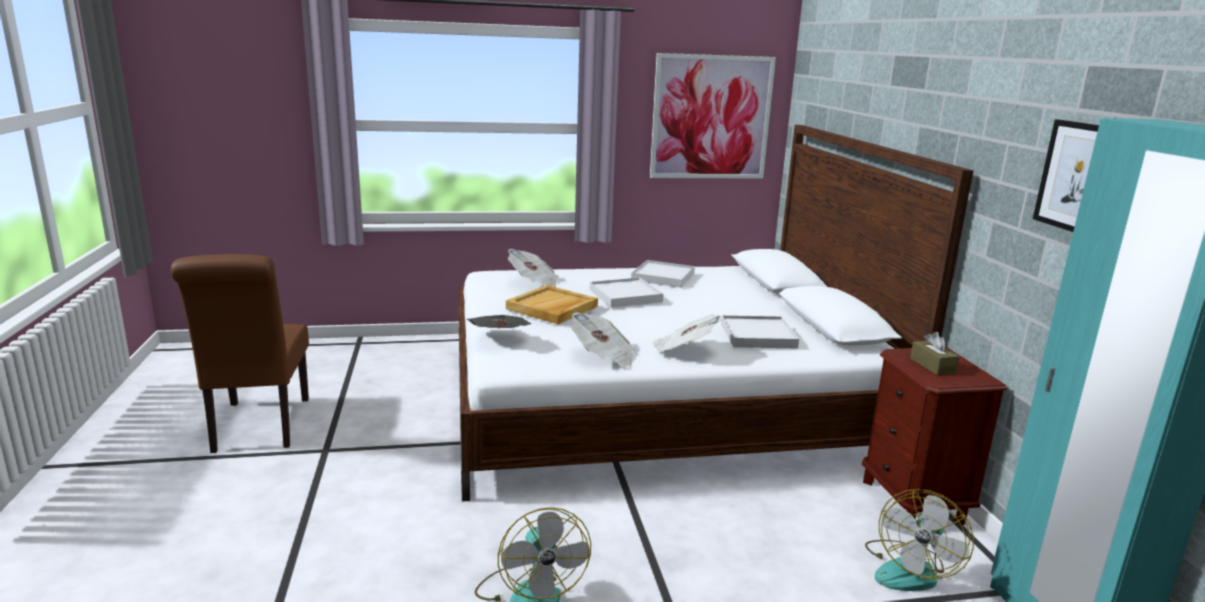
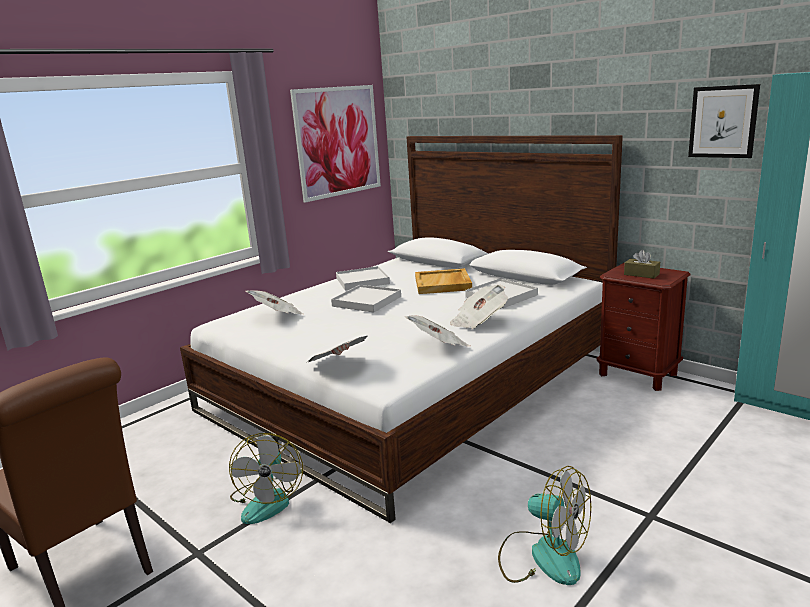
camera: 35 degrees left, 0 degrees up
beige tray [506,285,598,324] -> beige tray moved to [415,268,472,294]
fan [865,489,974,591] -> fan moved to [229,433,303,524]

